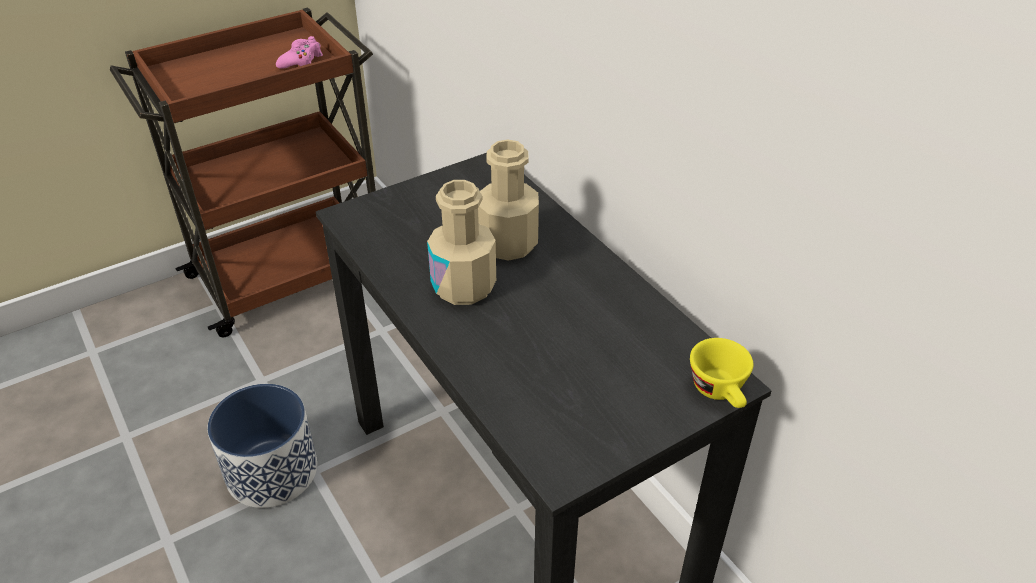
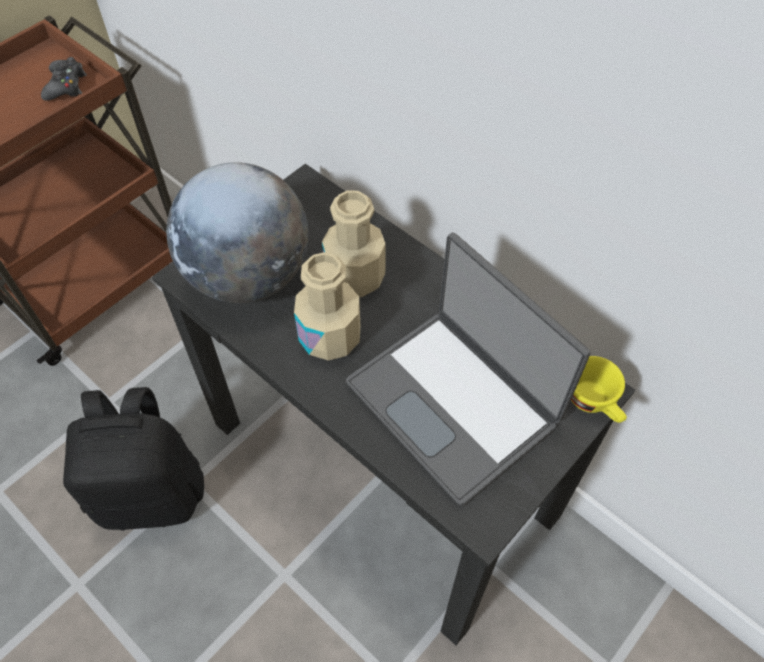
camera: 15 degrees left, 15 degrees up
planter [207,384,317,508] -> black backpack [63,387,204,531]
pink game controller [276,36,323,69] -> black game controller [41,57,87,101]
none -> globe [166,162,309,303]
none -> laptop [346,233,590,506]

